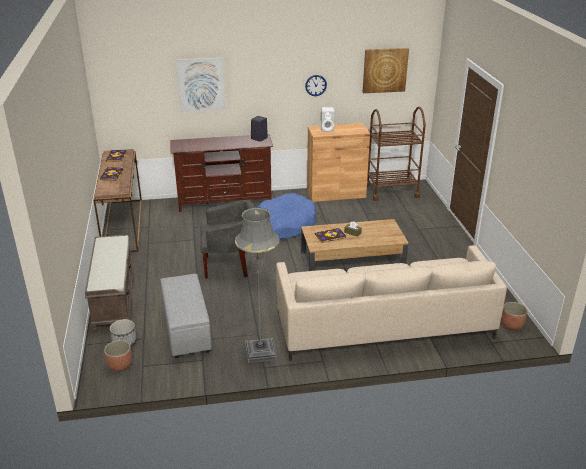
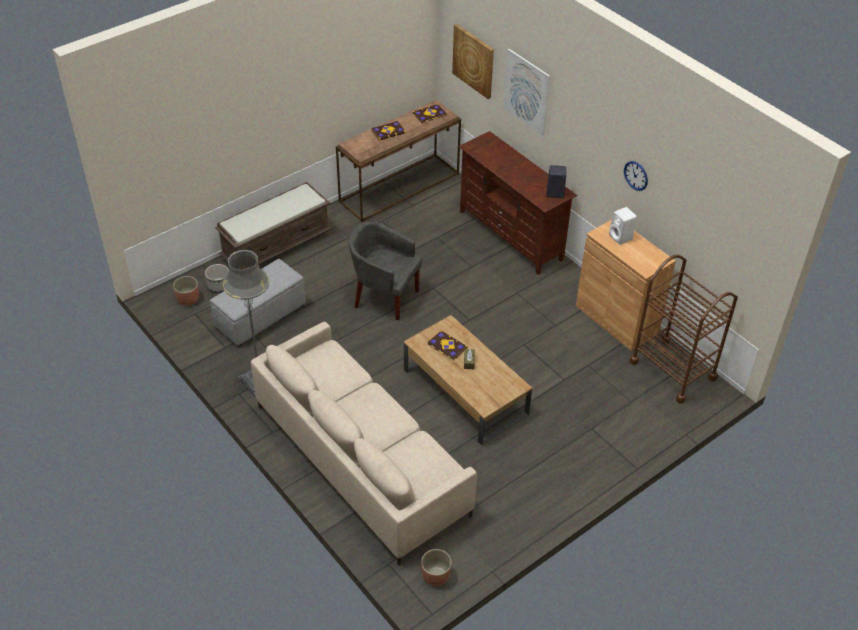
camera: 60 degrees right, 15 degrees up
grey armchair [200,200,254,278] -> grey armchair turned 150 degrees clockwise [349,222,422,320]
blue dog bed [257,193,316,239] -> none
picture [363,48,409,93] -> picture moved to [452,24,494,99]

